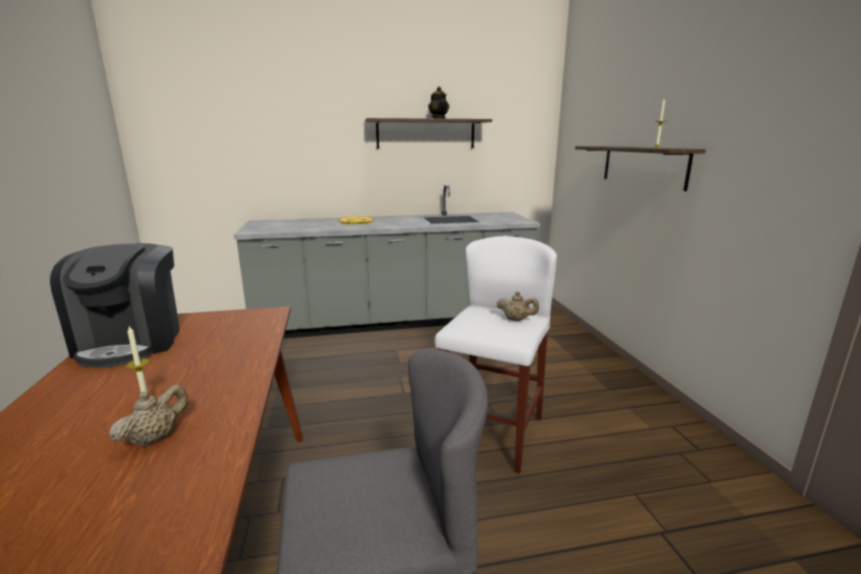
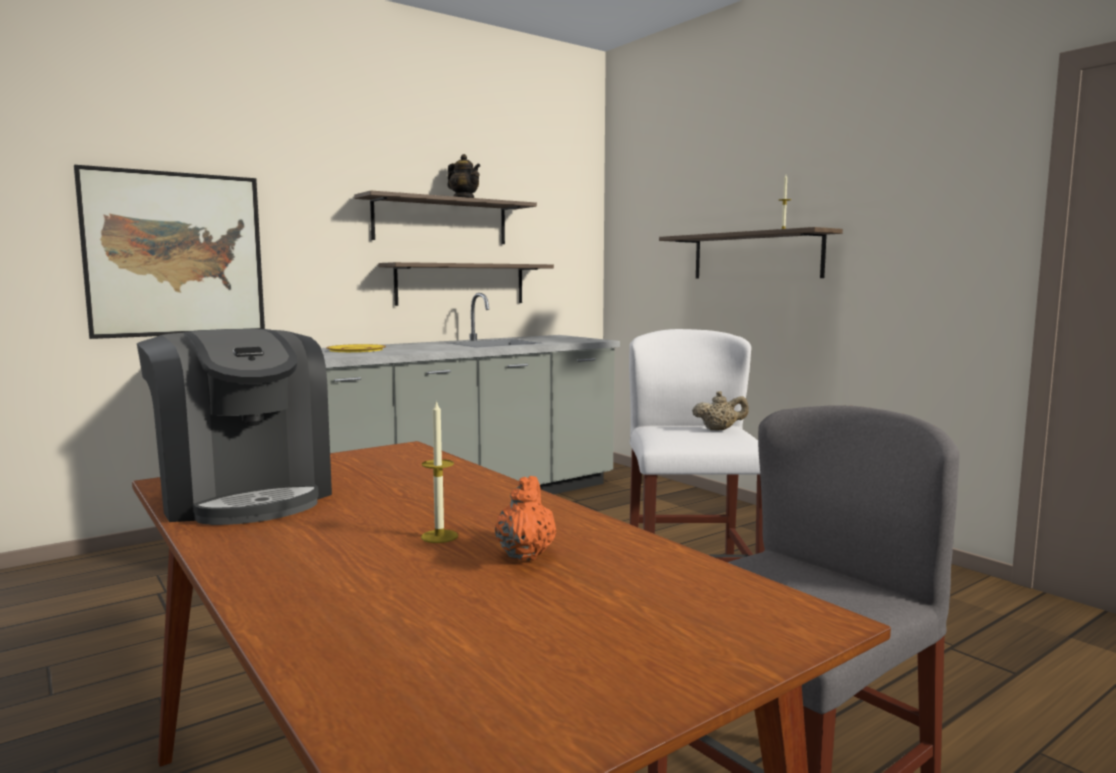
camera: 25 degrees left, 10 degrees down
beige teapot [110,385,188,447] -> orange teapot [495,476,556,561]
none -> picture [74,165,265,339]
none -> shelf [378,262,554,306]

